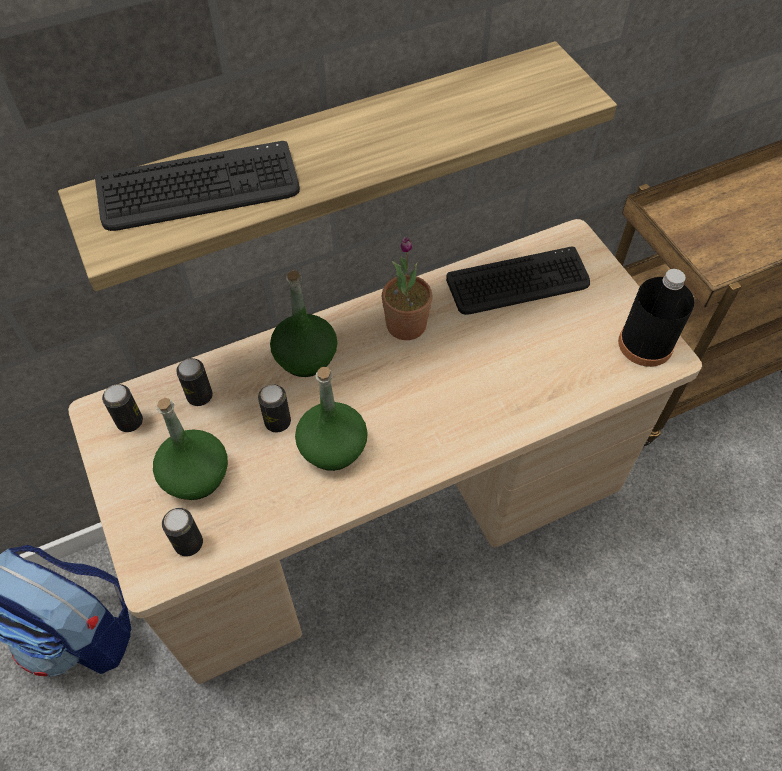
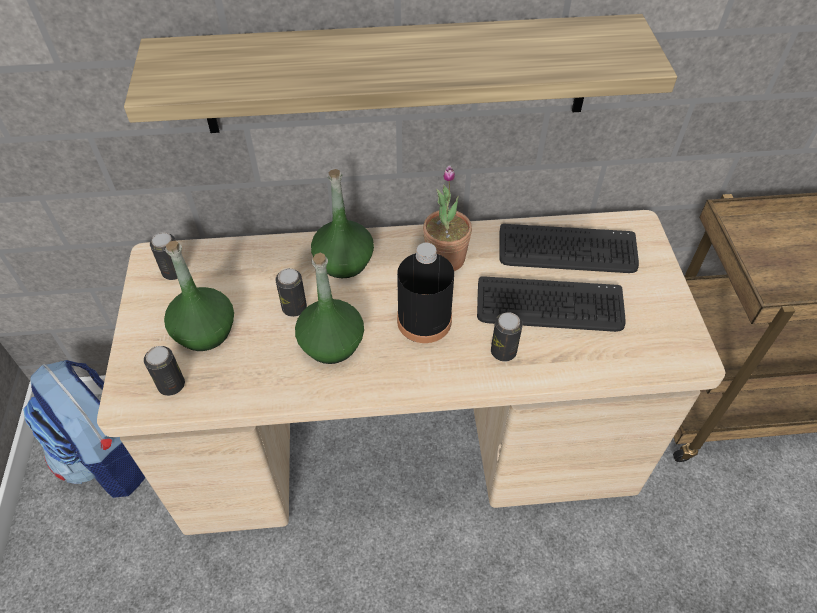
camera: 20 degrees right, 5 degrees down
keyboard [95,141,300,231] -> keyboard moved to [477,276,625,332]
can [176,358,213,406] -> can moved to [491,312,523,362]
black bottle [618,269,694,367] -> black bottle moved to [397,243,454,343]

